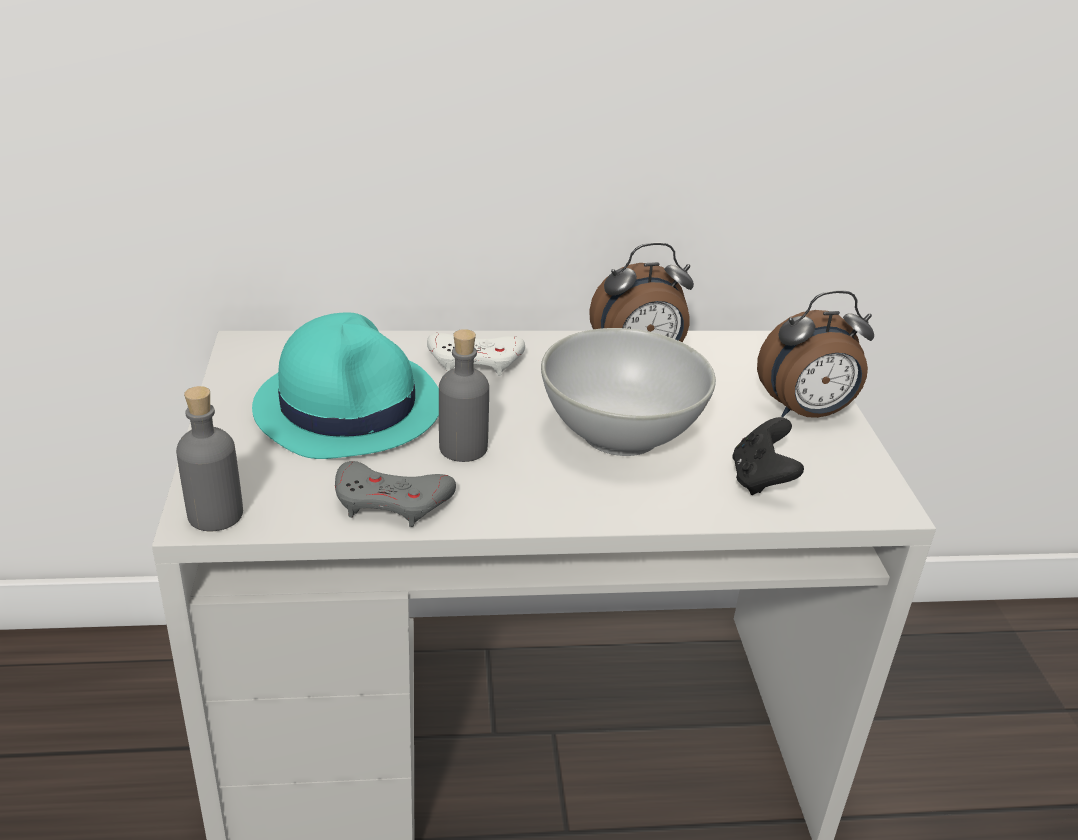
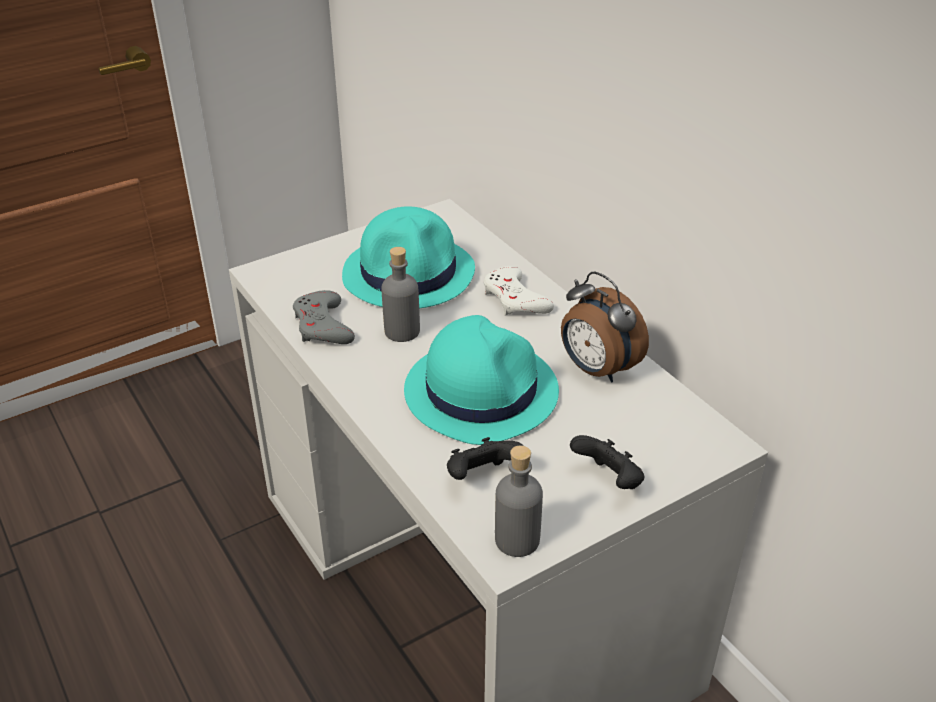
camera: 65 degrees right, 5 degrees up
grey bottle [176,386,243,531] -> grey bottle moved to [495,445,543,557]
white bowl [541,328,716,456] -> turquoise hat [404,315,559,445]
alarm clock [757,290,874,418] -> black game controller [570,435,644,489]

